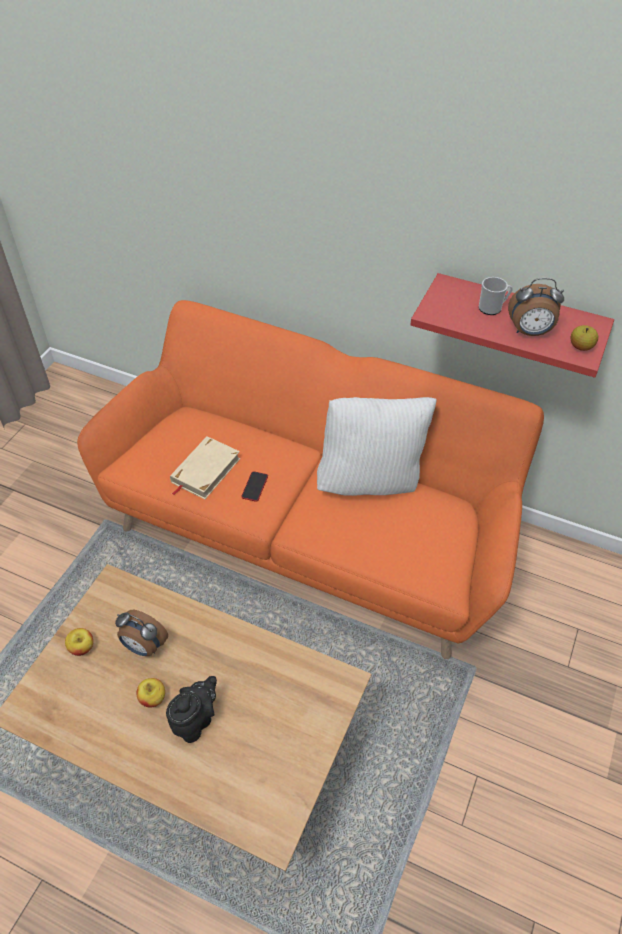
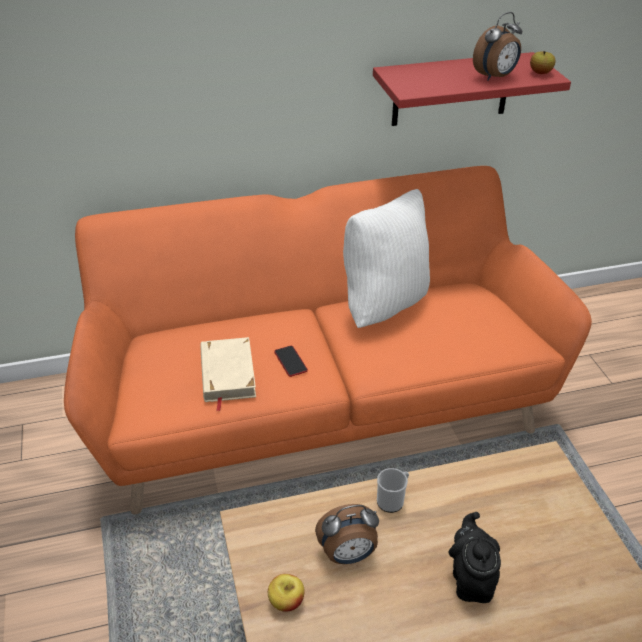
camera: 40 degrees left, 10 degrees down
apple [136,678,165,708] -> none
mug [479,277,513,315] -> mug moved to [377,468,409,513]

